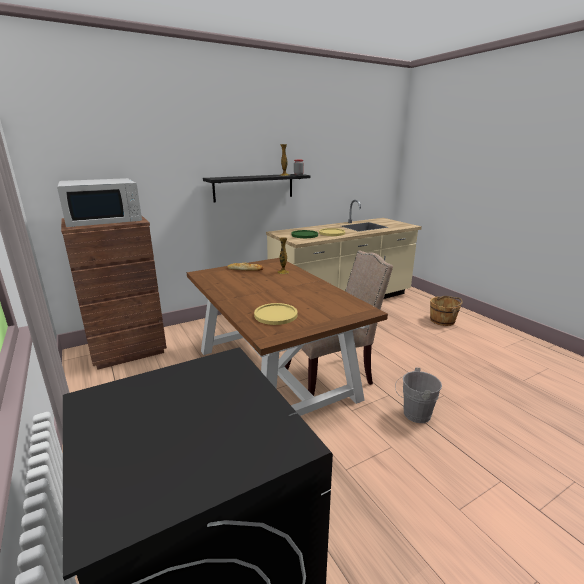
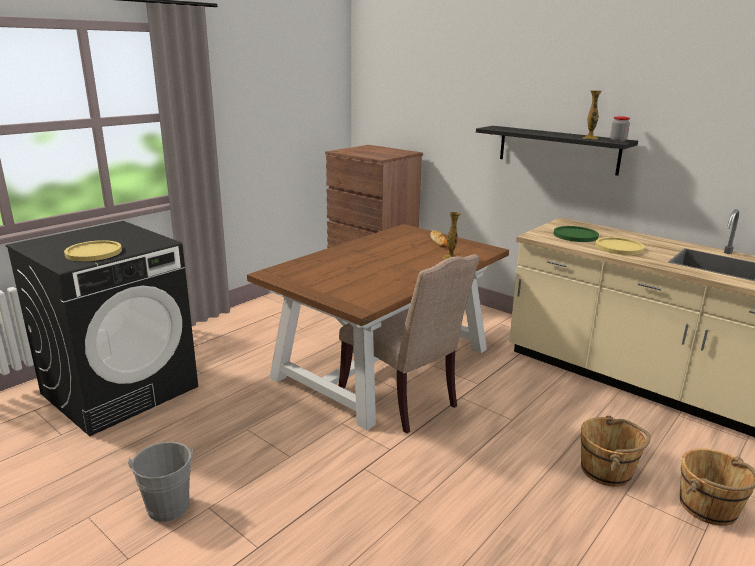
camera: 70 degrees right, 0 degrees up
white microwave [57,178,142,227] -> none
yellow plate [254,303,298,325] -> yellow plate moved to [64,240,122,261]
grey bucket [395,368,442,423] -> grey bucket moved to [128,442,194,522]
none -> brown bucket [581,416,650,487]

